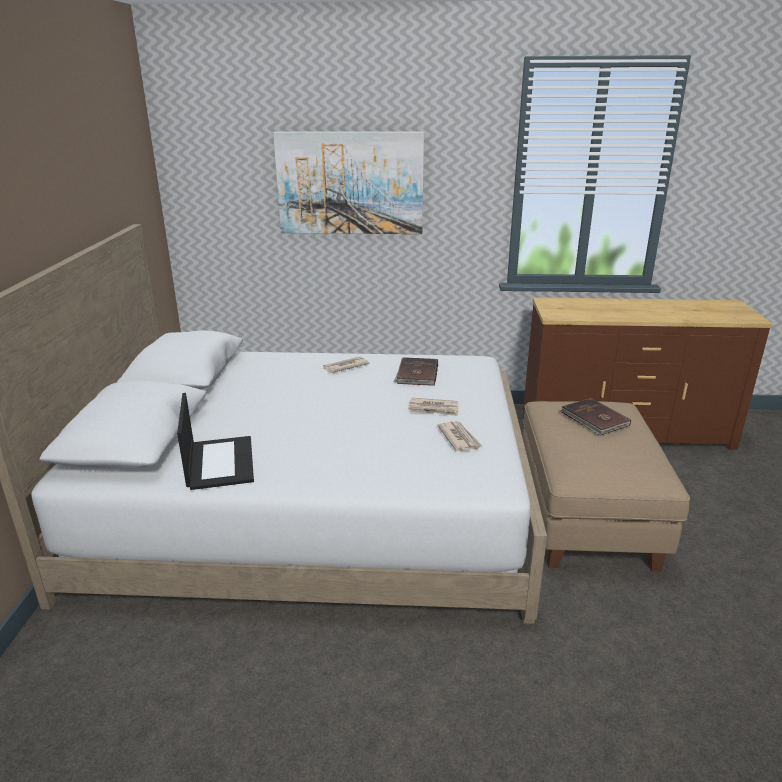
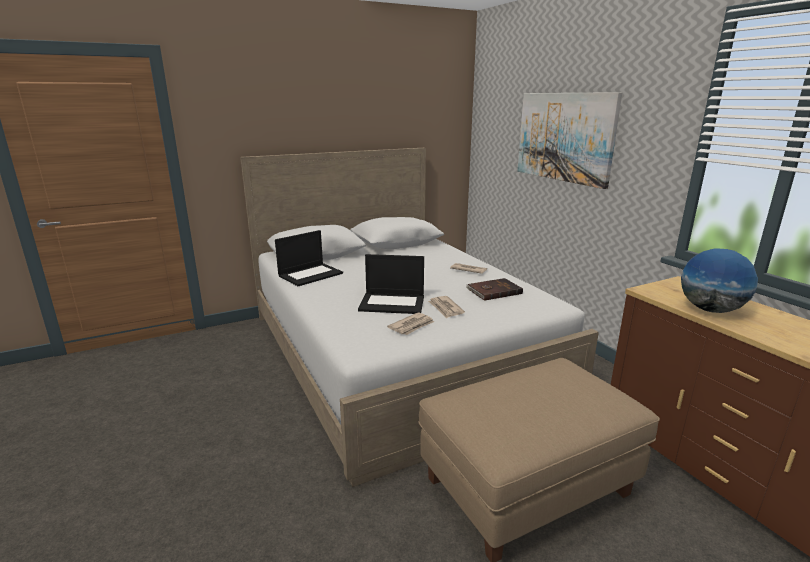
camera: 60 degrees right, 5 degrees down
brown book [561,398,631,436] -> none
none -> laptop [358,254,424,314]
none -> globe [681,248,758,313]

